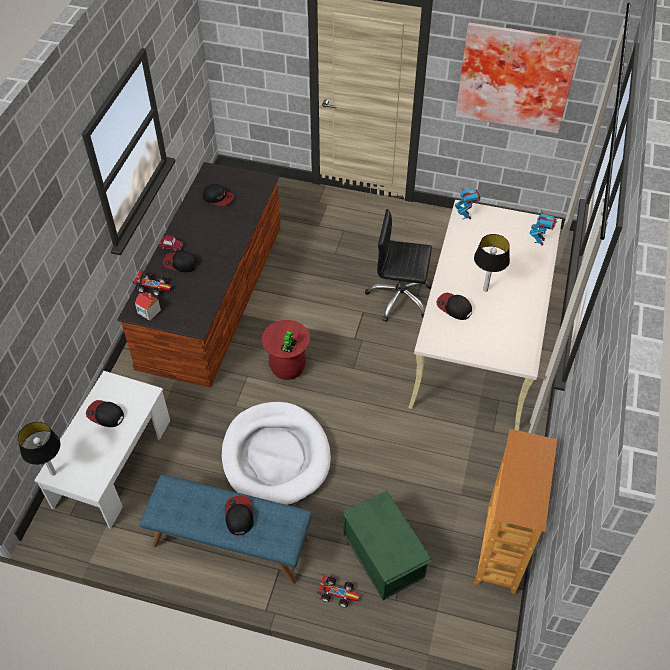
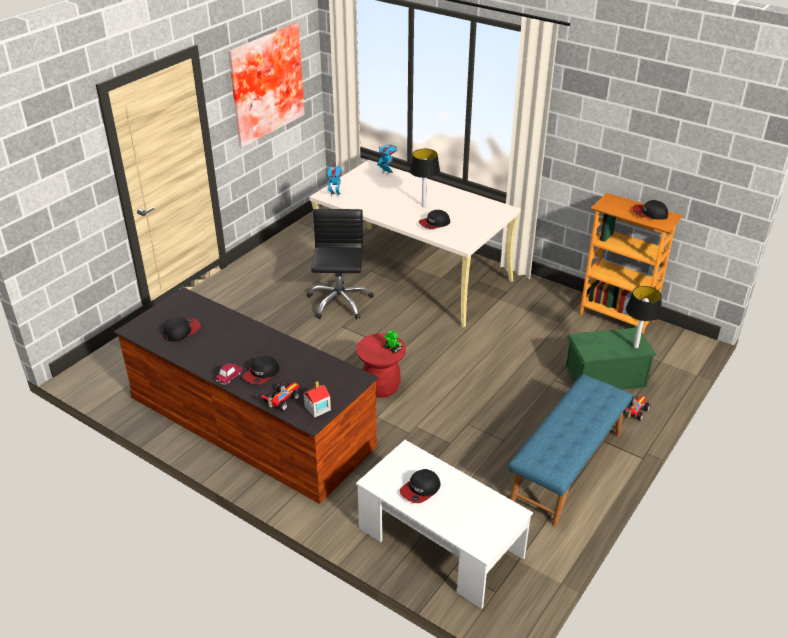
camera: 70 degrees left, 15 degrees down
table lamp [18,422,60,476] -> table lamp moved to [626,286,662,348]
white dog bed [222,402,331,505] -> none
cap [225,496,253,535] -> cap moved to [633,200,668,220]
black office chair [365,209,432,322] -> black office chair turned 150 degrees clockwise [307,209,374,319]

